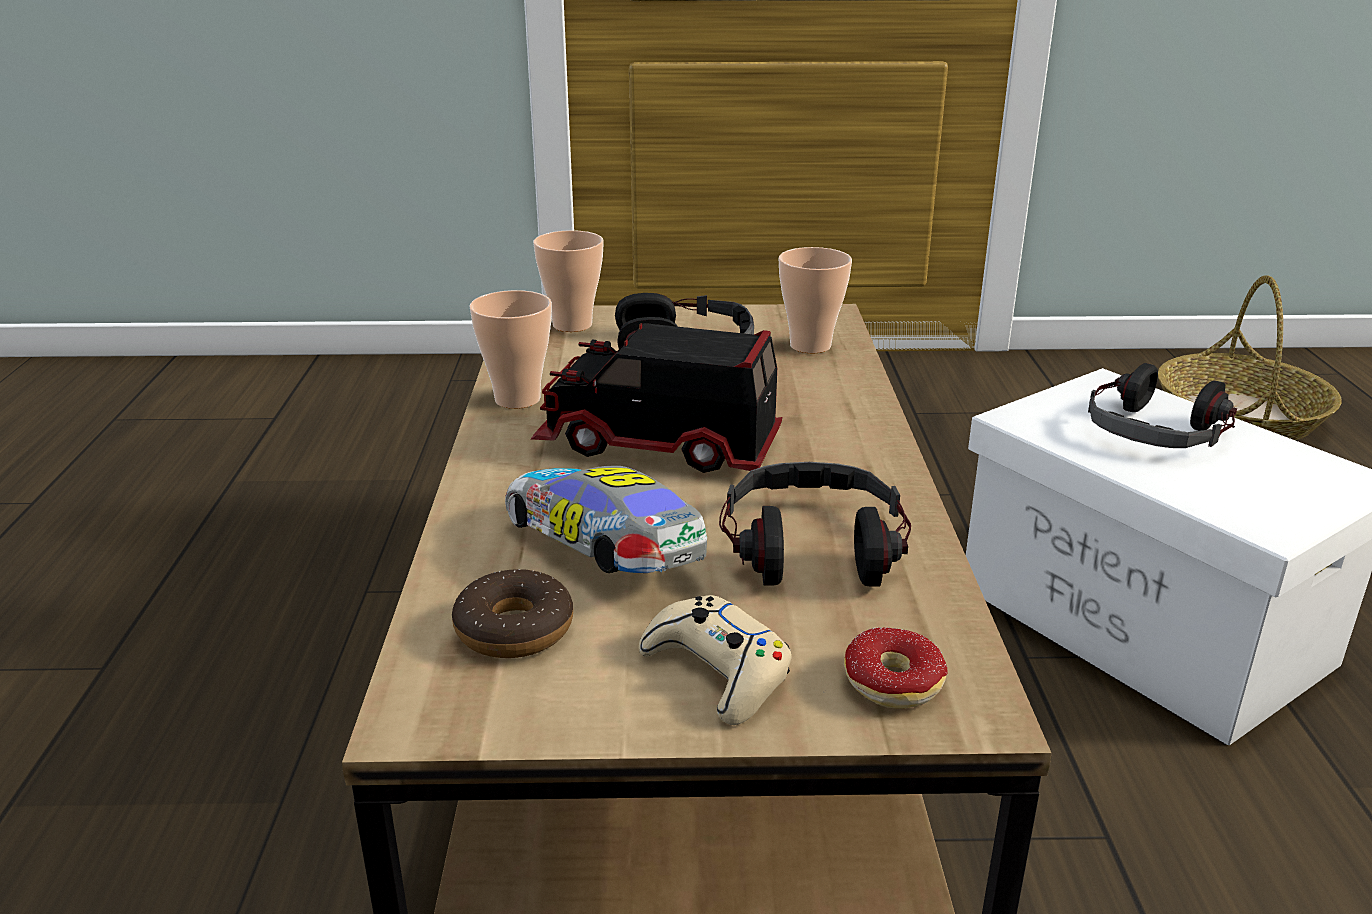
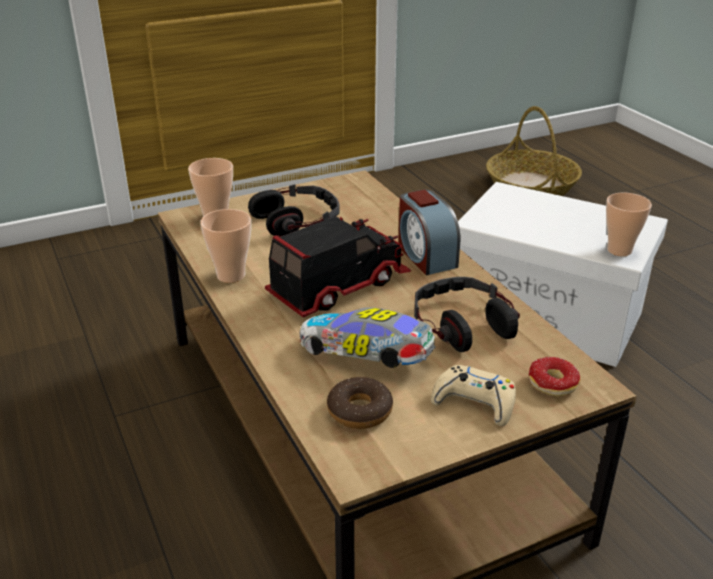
camera: 25 degrees left, 5 degrees up
toy truck [531,323,782,473] -> toy truck turned 150 degrees clockwise [265,216,411,318]
cup [779,247,852,353] -> cup moved to [606,193,652,256]
headphones [1088,363,1237,448] -> none
none -> alarm clock [398,190,460,275]

